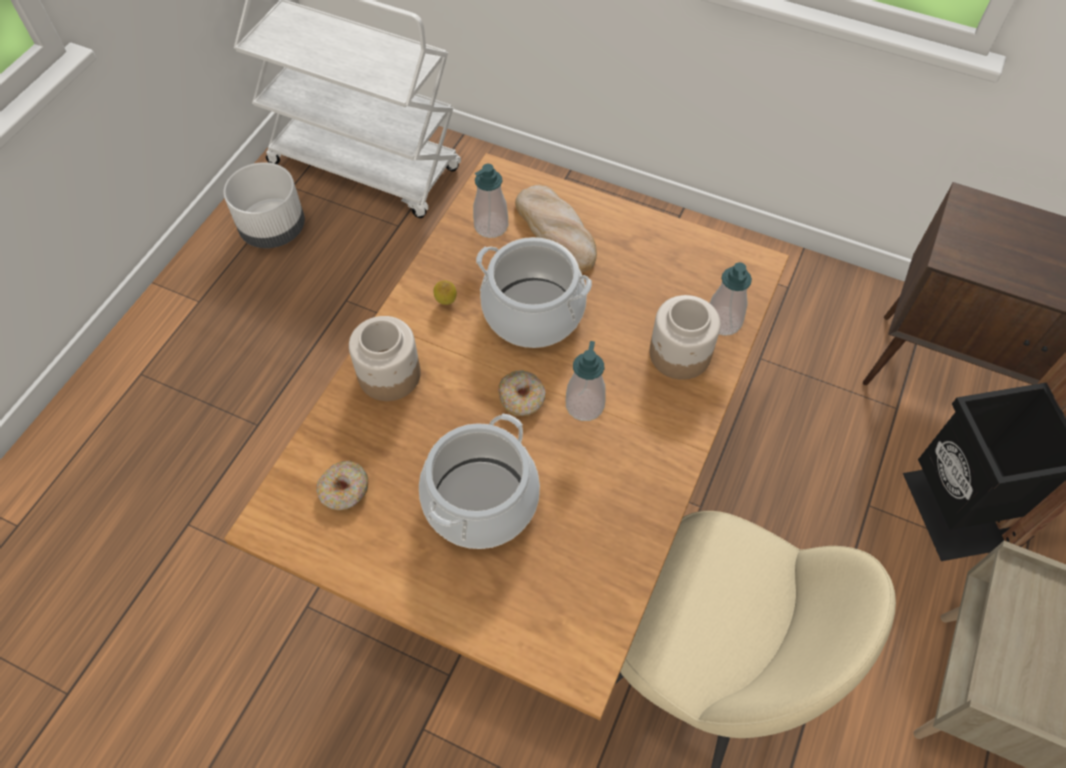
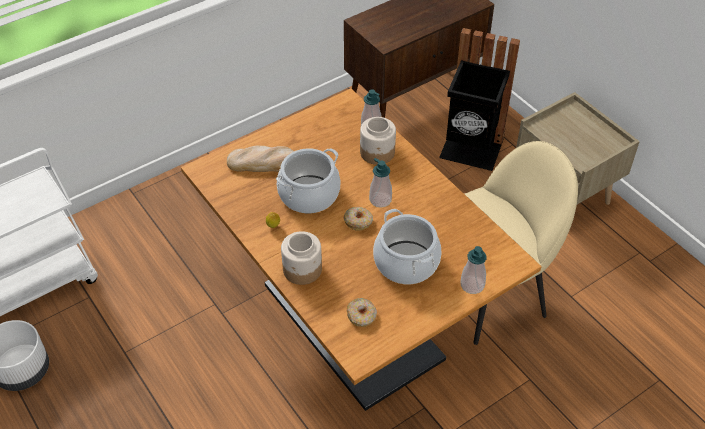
camera: 60 degrees left, 10 degrees down
soap dispenser [473,164,508,238] -> soap dispenser moved to [460,246,487,294]

